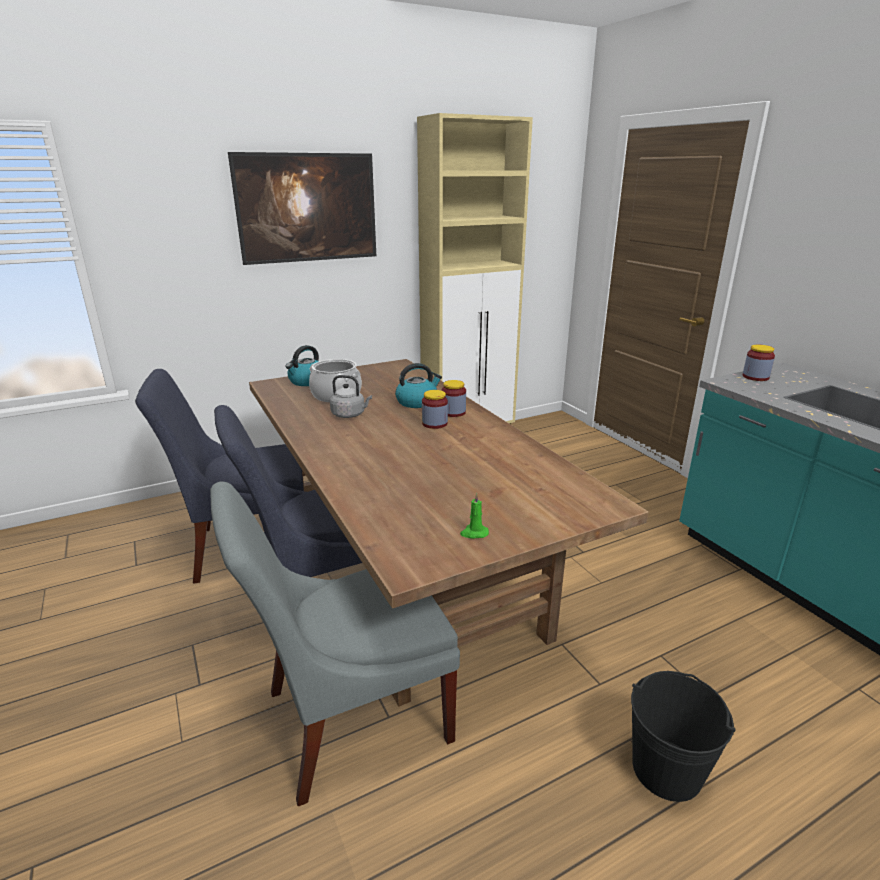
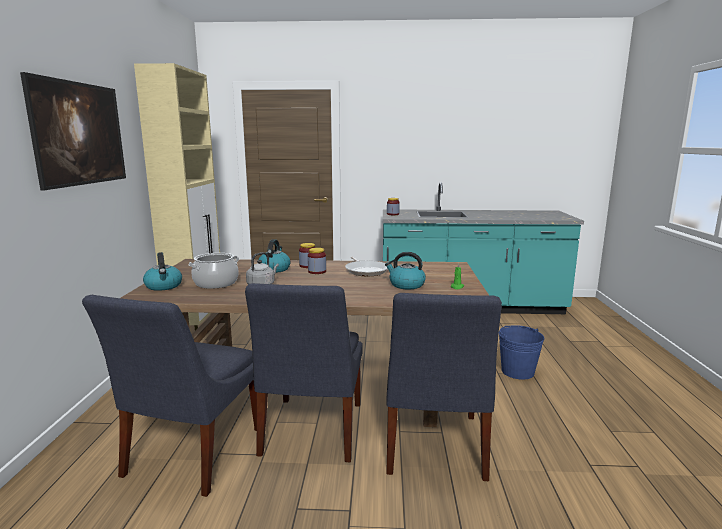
camera: 60 degrees left, 10 degrees down
grey chair [210,481,460,806] -> blue chair [386,293,502,481]
black bucket [631,671,736,802] -> blue bucket [499,325,544,380]
none -> frying pan [345,257,388,276]
none -> kettle [385,252,426,289]

